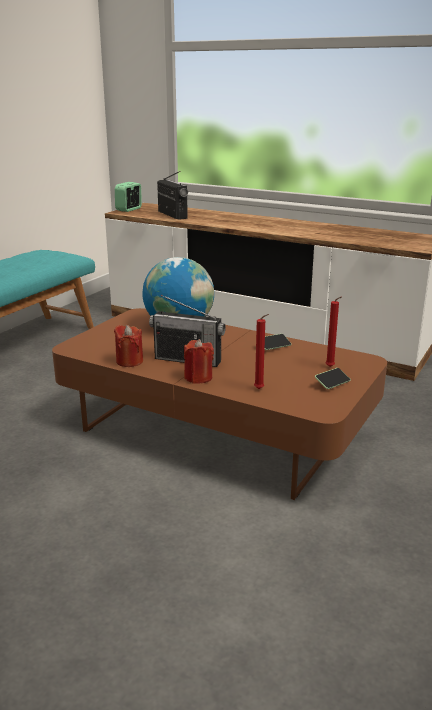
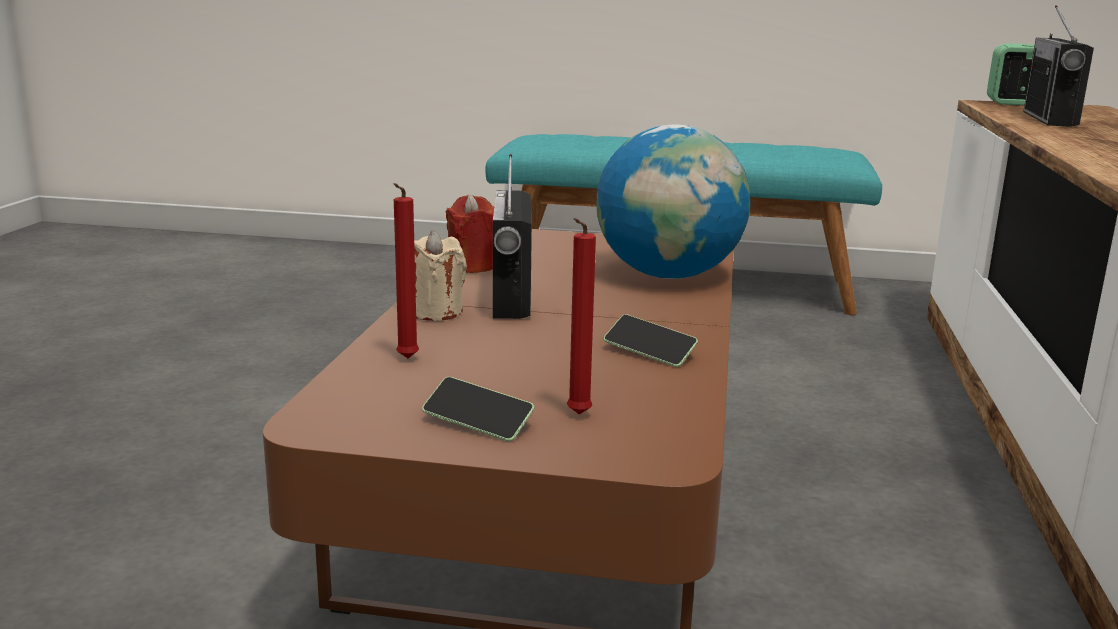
camera: 70 degrees right, 5 degrees down
radio [157,171,188,220] -> radio turned 150 degrees clockwise [1024,5,1094,127]
red candle [184,339,214,384] -> beige candle [414,230,467,321]

